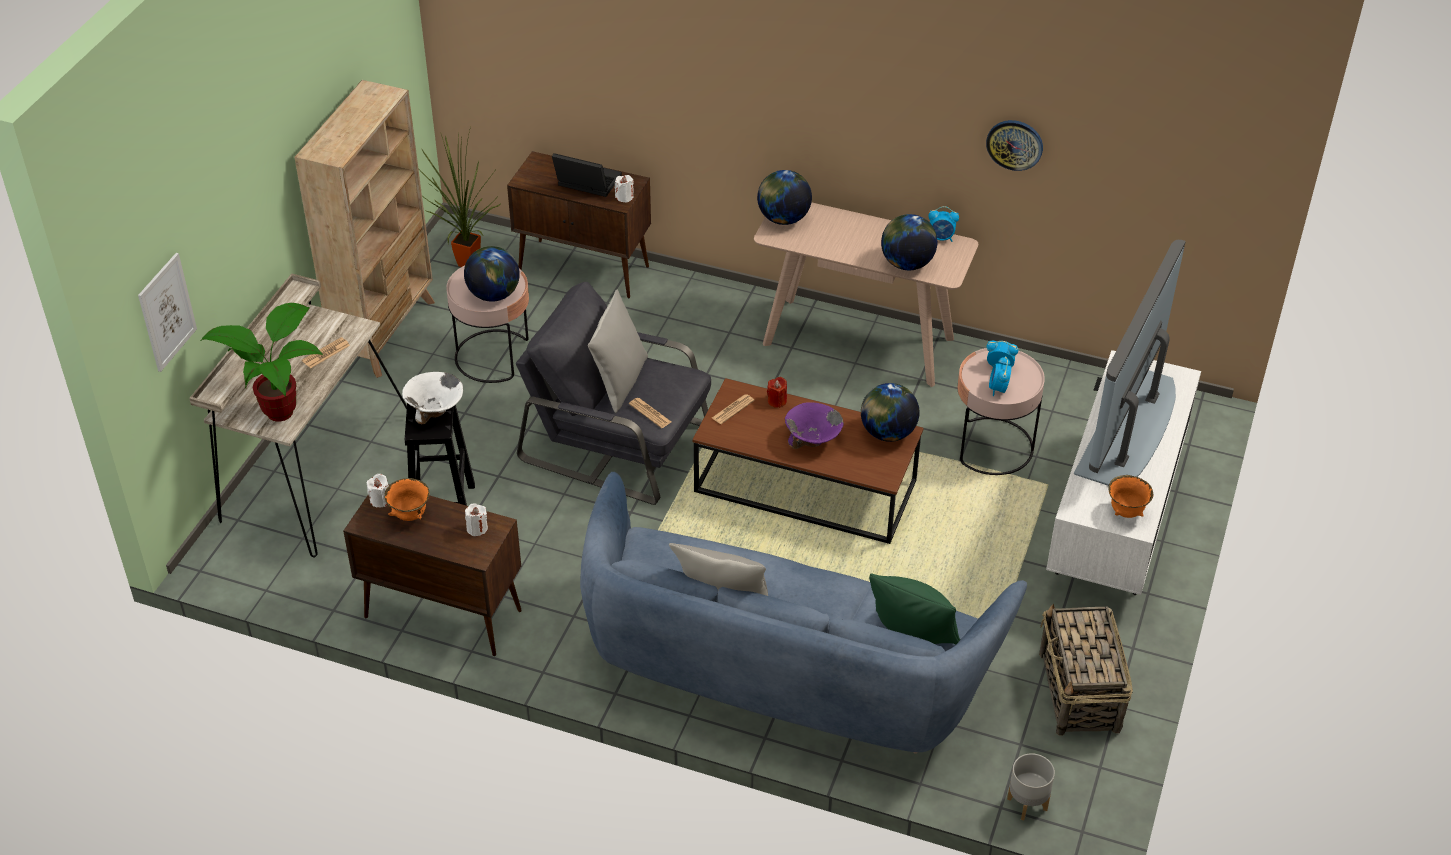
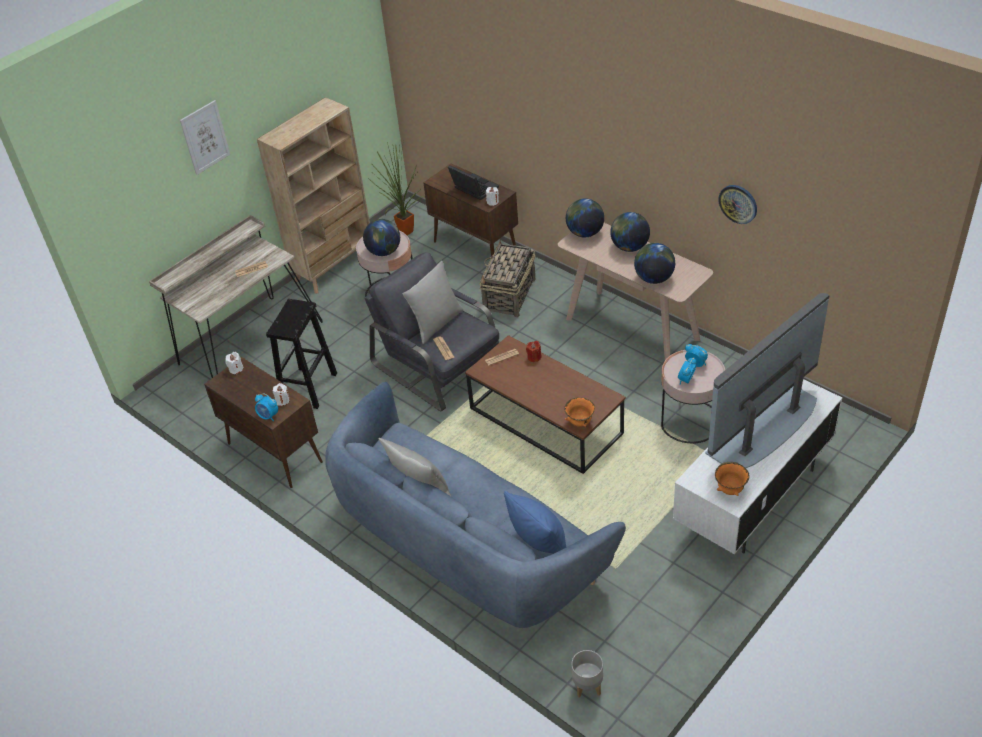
camera: 25 degrees right, 0 degrees up
picture [138,253,197,372] -> picture moved to [180,100,230,175]
potted plant [201,303,323,422] -> none
orange bowl [384,478,429,521] -> orange bowl moved to [564,397,595,427]
white bowl [402,372,463,424] -> none
purple bowl [785,402,844,449] -> none
globe [861,383,920,442] -> globe moved to [610,212,650,252]
green pillow [869,574,960,644] -> blue pillow [504,491,566,553]
alarm clock [928,206,959,242] -> alarm clock moved to [255,393,278,422]
basket [1039,604,1133,736] -> basket moved to [480,241,536,317]

